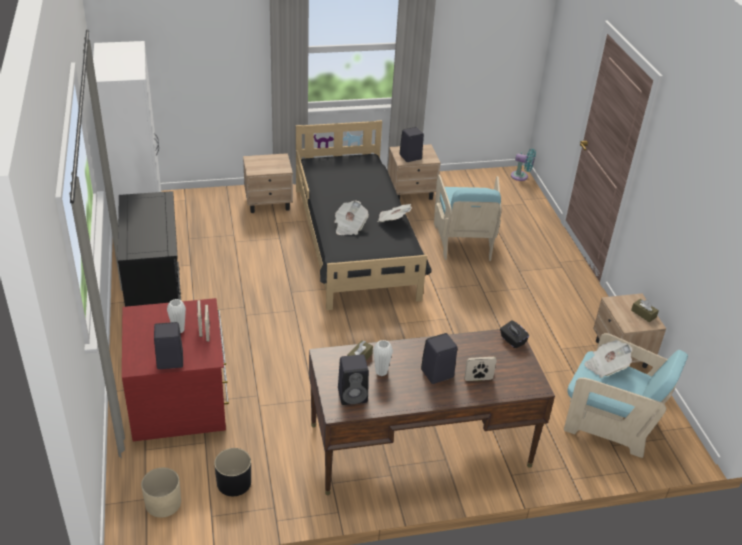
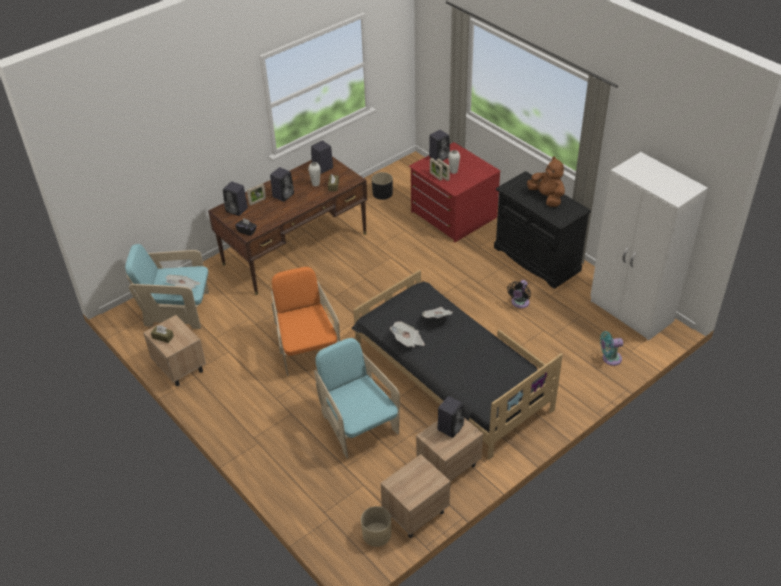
camera: 155 degrees right, 5 degrees up
beige planter [141,468,181,518] -> beige planter moved to [361,506,391,547]
beige nightstand [243,153,293,213] -> beige nightstand moved to [380,454,450,538]
turquoise fan [511,149,536,181] -> turquoise fan moved to [600,331,623,366]
none -> black speaker [223,182,248,216]
none -> orange armchair [271,267,340,376]
none -> black fan [507,280,531,308]
none -> brown plush toy [527,156,565,207]

